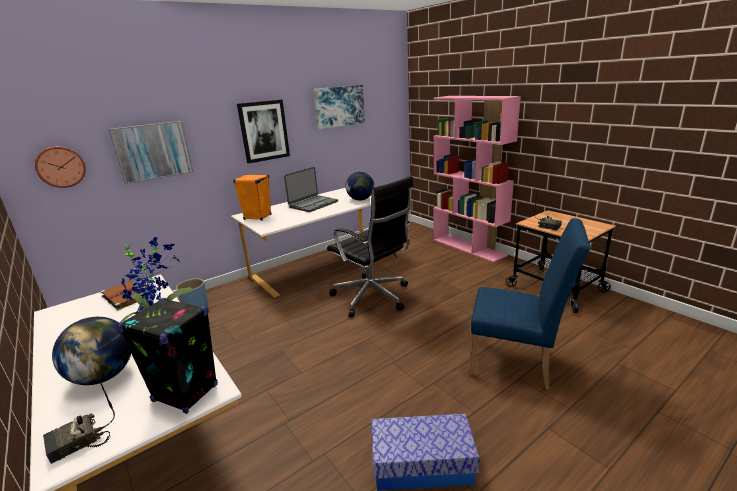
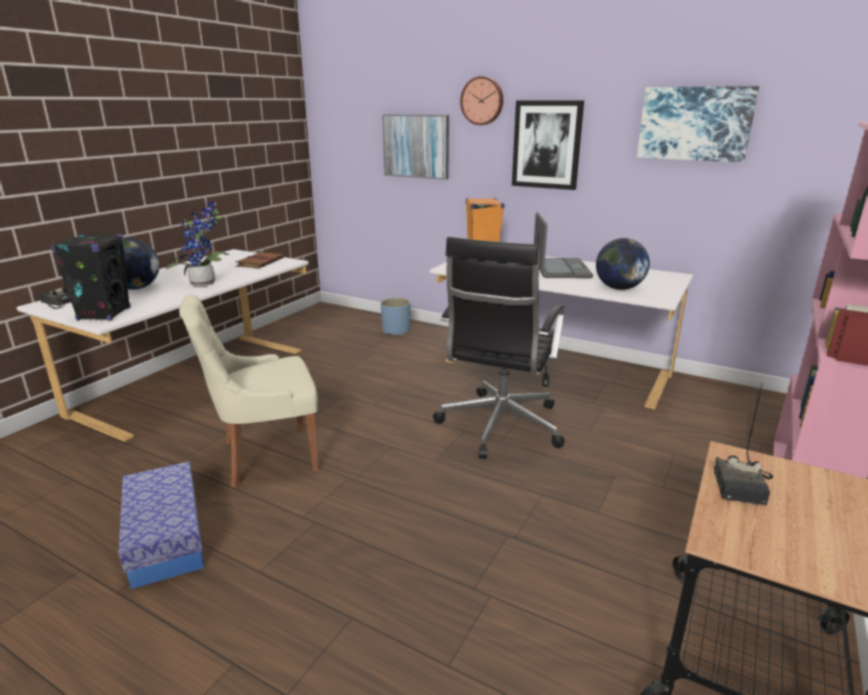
camera: 65 degrees right, 0 degrees up
wall clock [35,146,86,188] -> wall clock moved to [460,76,503,125]
laptop [284,167,338,212] -> laptop turned 105 degrees counterclockwise [534,212,593,278]
blue chair [469,218,591,390] -> none
none -> beige chair [179,295,319,488]

